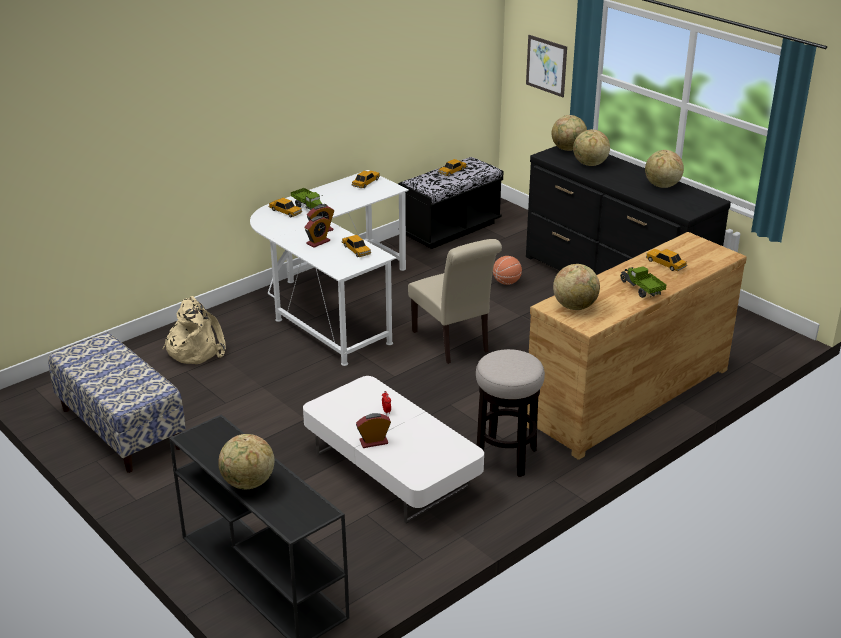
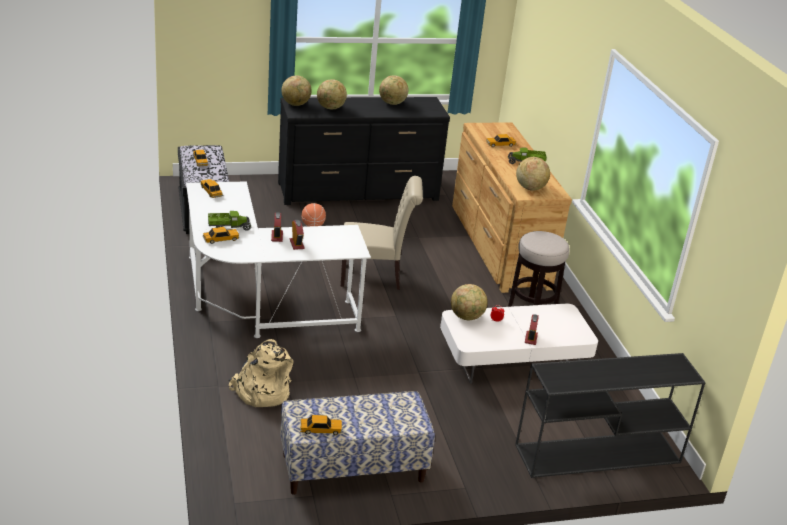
camera: 65 degrees left, 0 degrees up
globe [218,434,274,489] -> globe moved to [451,284,487,320]
toy car [342,235,371,257] -> toy car moved to [300,415,342,435]
picture [526,35,567,97] -> none

